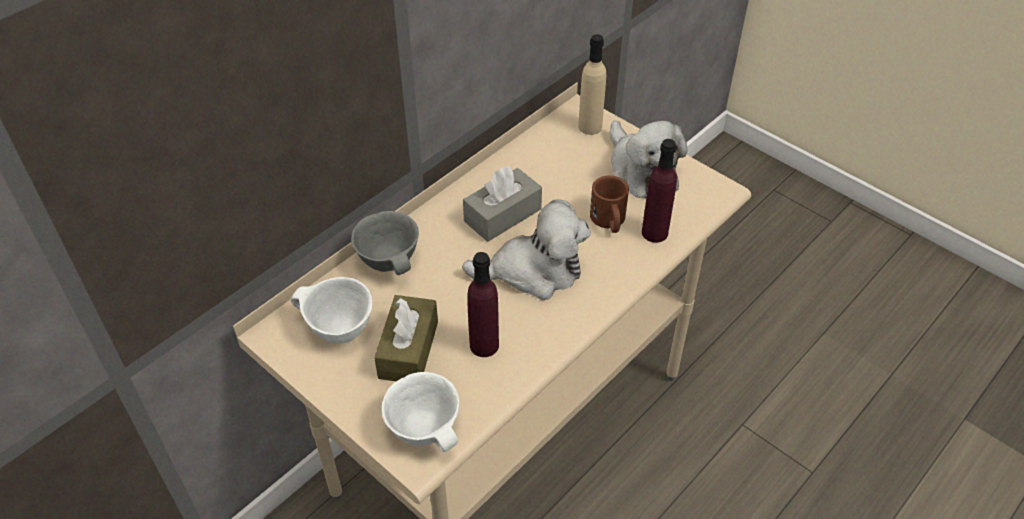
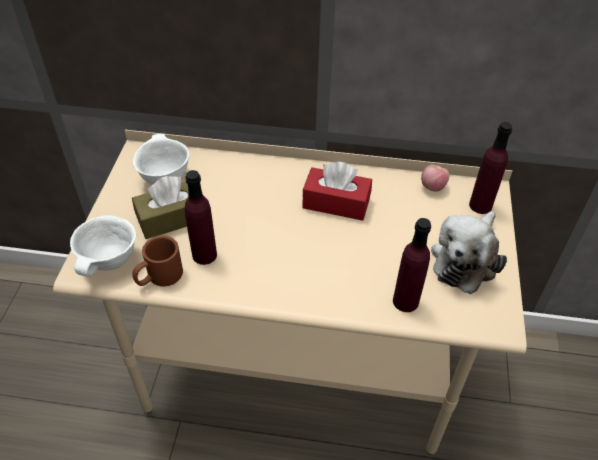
camera: 55 degrees right, 0 degrees up
grey bowl [351,211,419,275] -> none
plush toy [462,199,591,300] -> none
grey tissue box [463,166,542,242] -> red tissue box [302,162,372,221]
beige bottle [578,34,606,135] -> purple bottle [469,122,513,214]
brown mug [590,175,629,233] -> brown mug moved to [132,236,183,286]
none -> apple [421,165,449,192]

